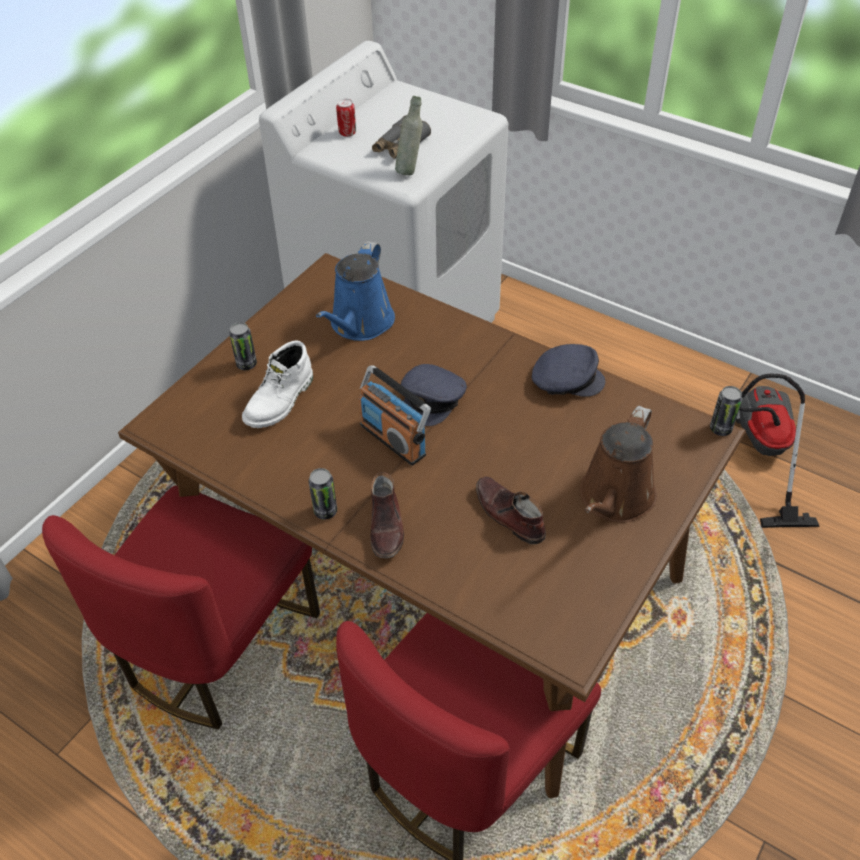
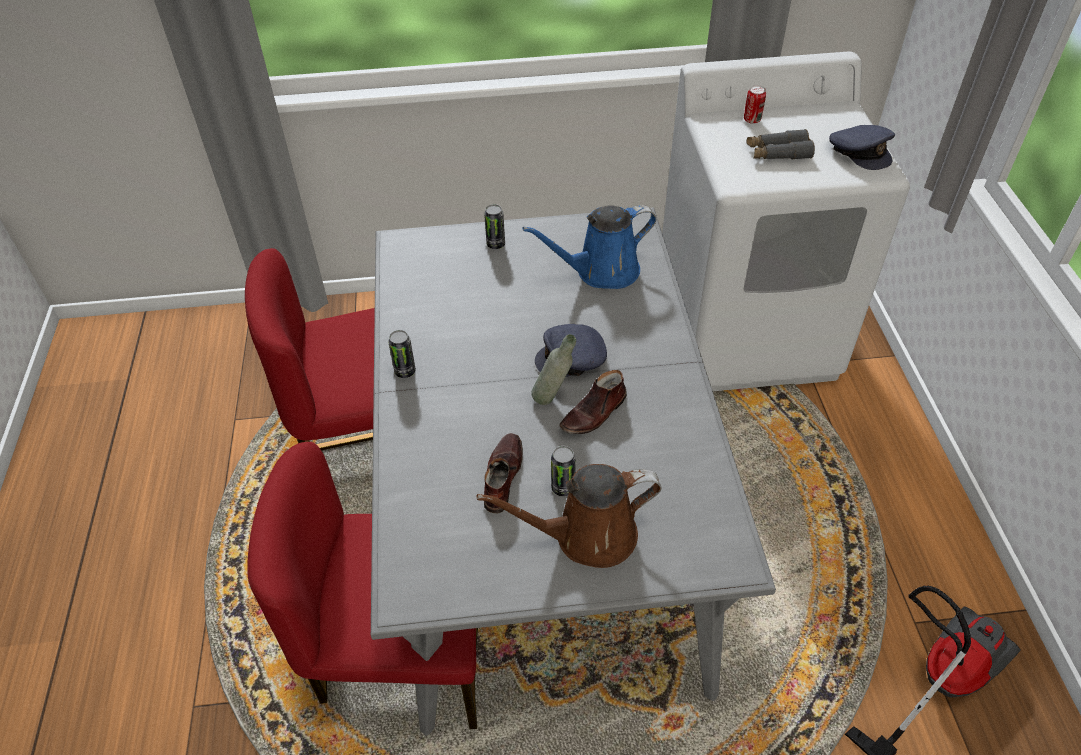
camera: 50 degrees right, 0 degrees up
brown dining table [118,253,746,798] -> grey dining table [371,207,776,735]
white boot [242,341,313,428] -> none
radio [359,365,431,465] -> none
brown shoe [370,472,404,558] -> brown shoe moved to [559,370,627,434]
grey bottle [395,96,423,175] -> grey bottle moved to [531,334,576,405]
grey cap [532,344,605,397] -> grey cap moved to [829,125,895,170]
can [710,386,742,436] -> can moved to [551,446,576,496]

